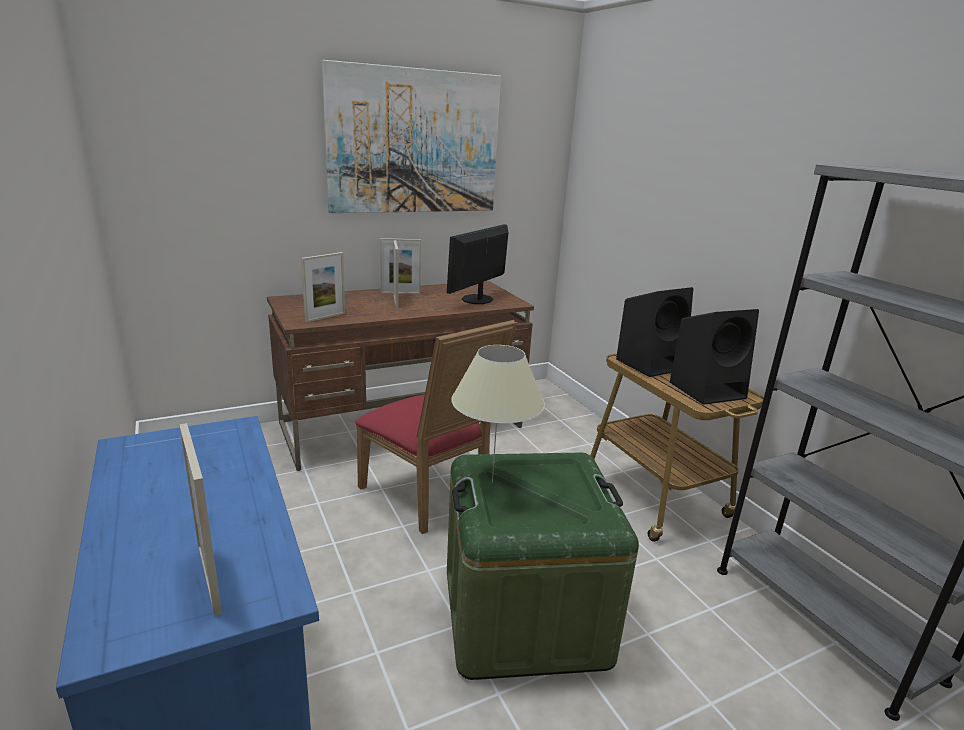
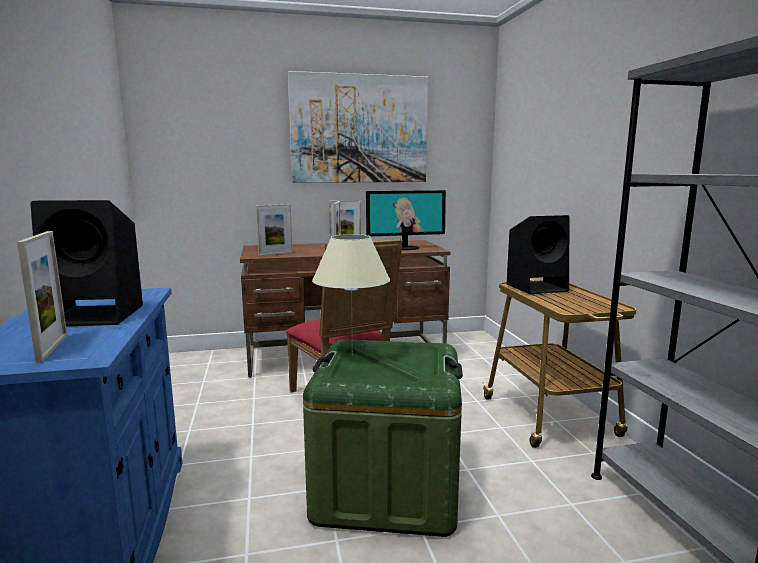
camera: 15 degrees right, 10 degrees down
monitor [447,224,508,304] -> monitor turned 150 degrees counterclockwise [366,190,446,250]
black speaker [670,309,759,405] -> black speaker moved to [30,200,143,327]

